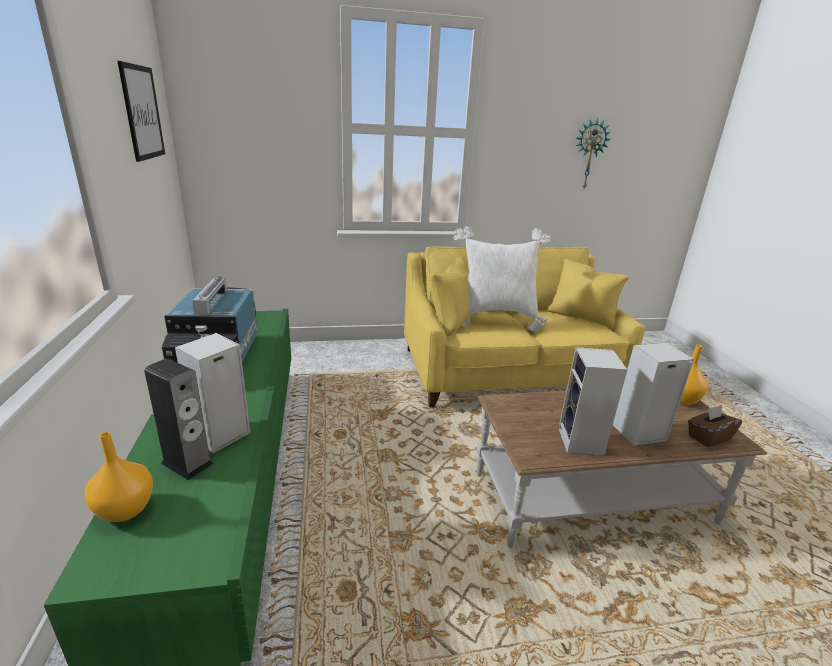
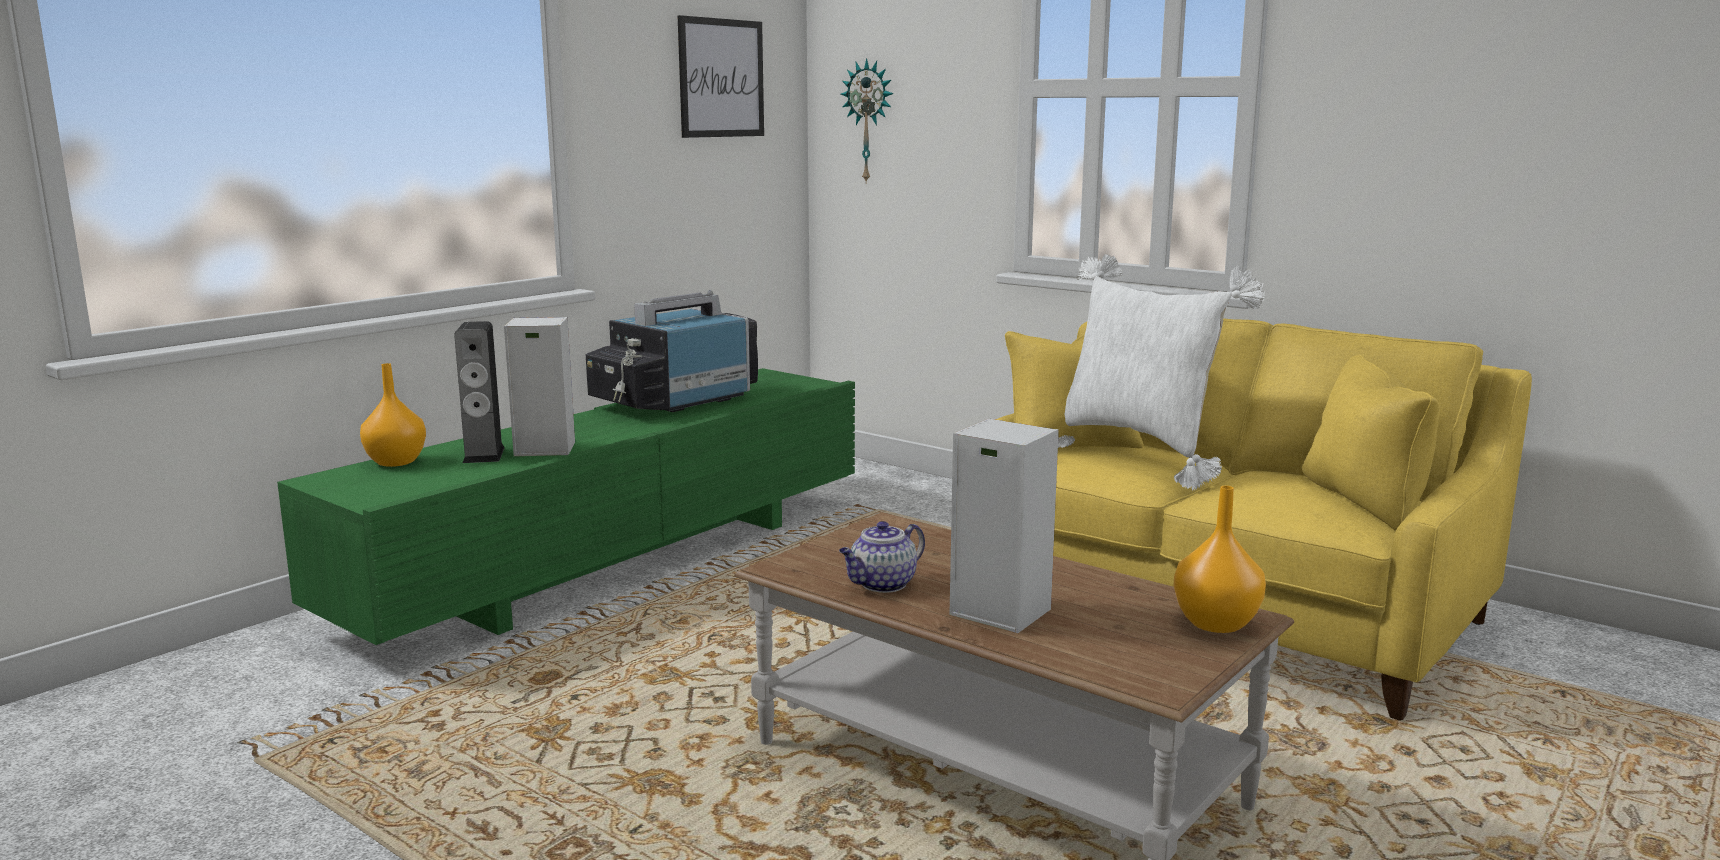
camera: 50 degrees right, 10 degrees down
speaker [559,347,627,456] -> teapot [839,521,925,593]
wall clock [576,118,611,188] -> wall clock moved to [841,58,893,184]
brown tissue box [688,405,742,447] -> none

